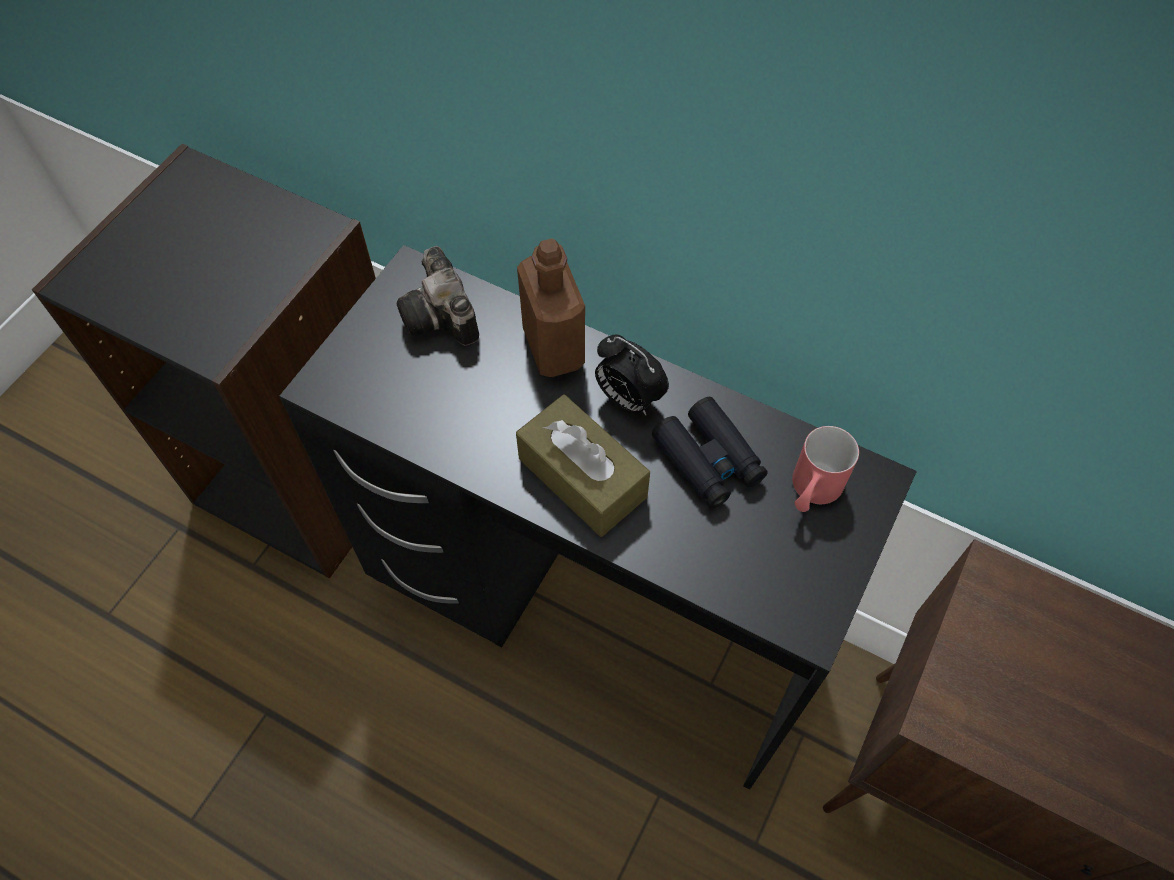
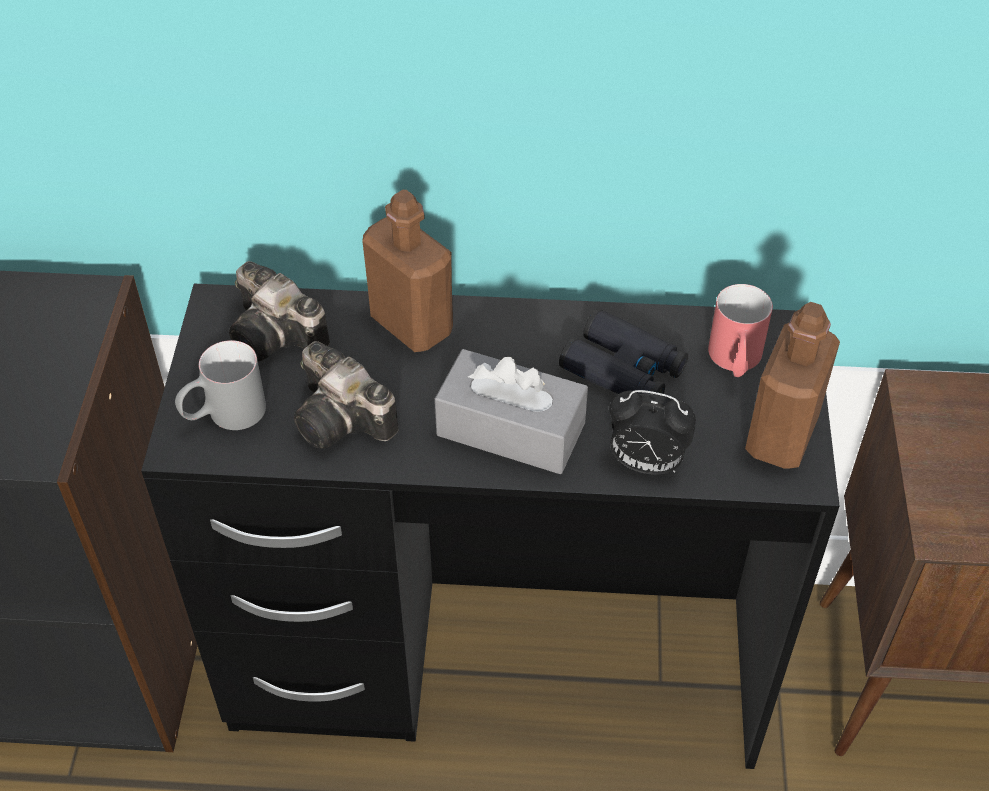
camera: 25 degrees left, 10 degrees down
brown tissue box [516,395,650,537] -> grey tissue box [435,349,588,474]
alarm clock [595,334,669,415] -> alarm clock moved to [609,390,696,475]
none -> grey mug [175,340,266,430]
none -> camera [294,341,399,449]
none -> brown bottle [745,302,840,469]

